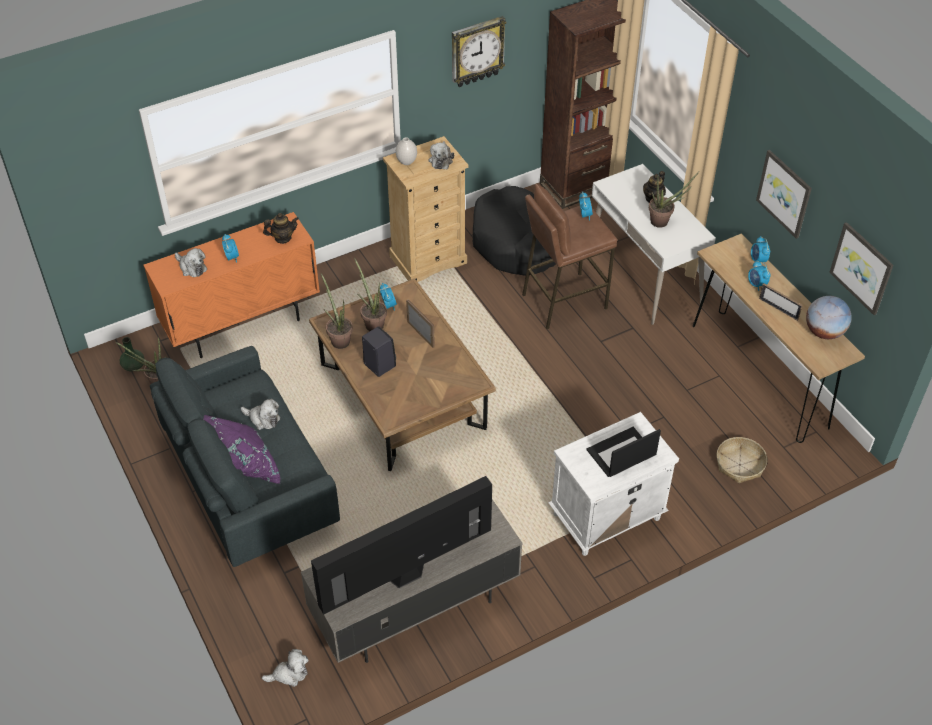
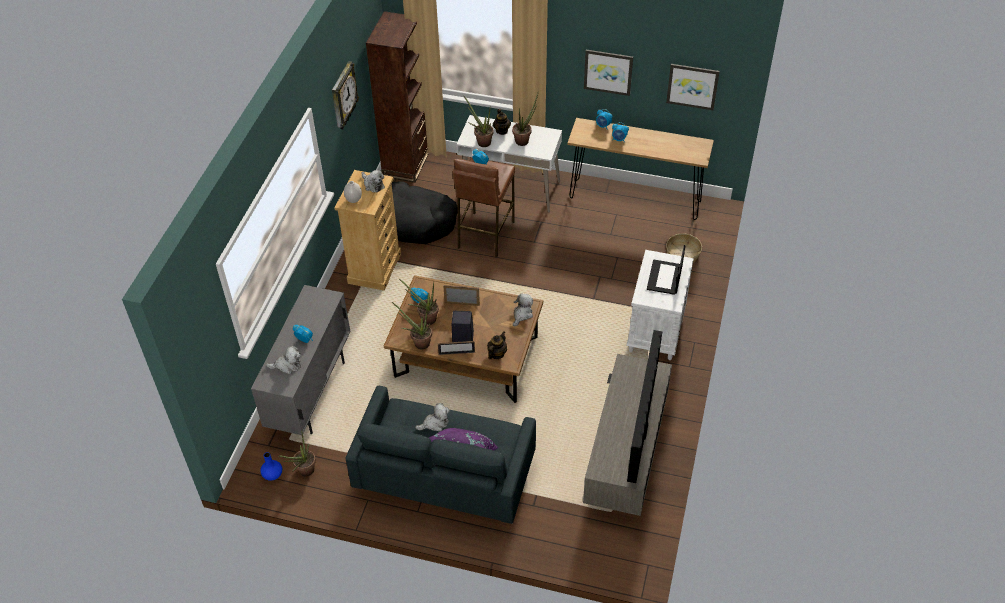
camera: 45 degrees left, 0 degrees up
green vase [120,337,145,371] -> blue vase [260,452,282,481]
orange cabinet [143,212,320,358] -> grey cabinet [251,285,351,435]
plush toy [262,649,309,687] -> plush toy moved to [513,293,533,326]
teapot [263,213,299,244] -> teapot moved to [487,331,507,359]
picture frame [759,283,803,321] -> picture frame moved to [438,341,475,355]
globe [806,296,852,339] -> none
none -> potted plant [463,95,494,147]

